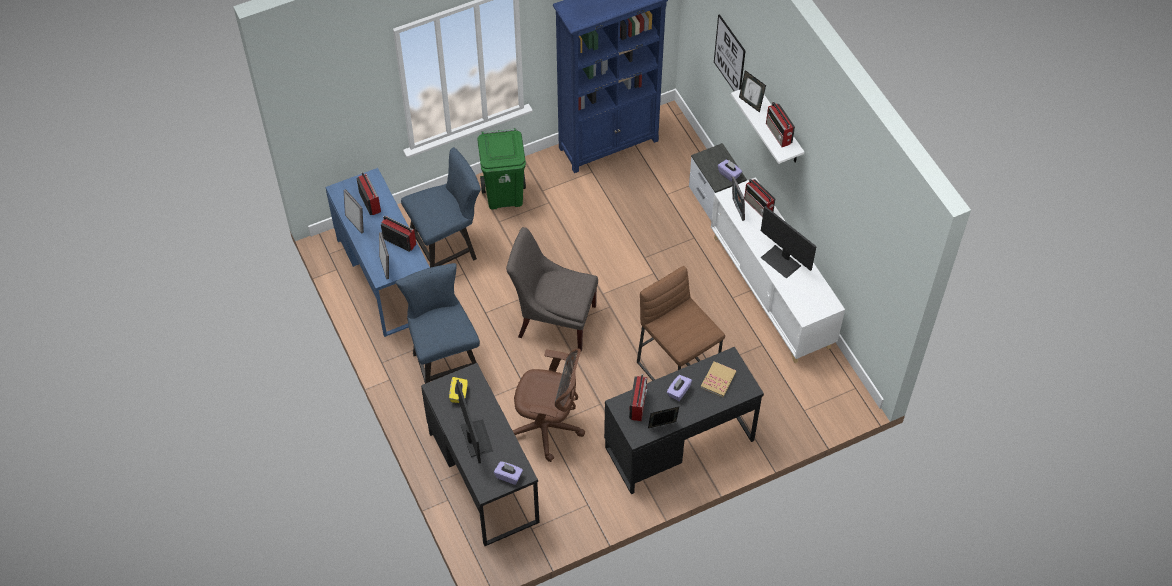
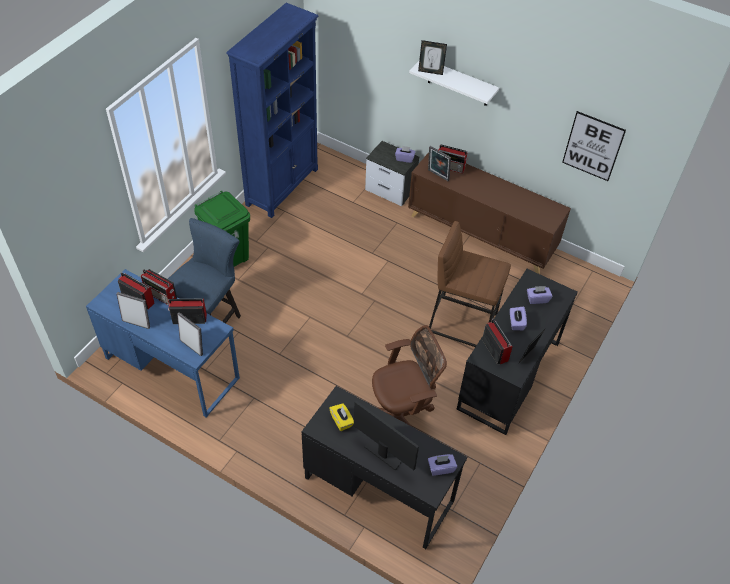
camera: 35 degrees left, 5 degrees down
blue chair [396,263,480,384] -> none
grey chair [506,227,598,351] -> none
book [701,361,736,397] -> purple tissue box [527,286,553,304]
white cabinet [711,177,845,363] -> brown cabinet [408,152,571,274]
picture [714,14,745,91] -> picture moved to [562,111,626,181]
monitor [760,206,817,279] -> none
radio [766,102,795,147] -> radio moved to [141,269,177,305]

